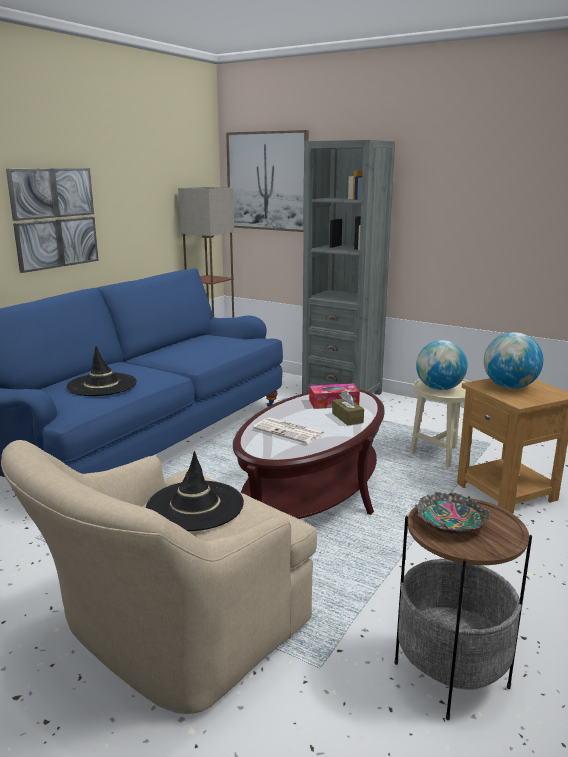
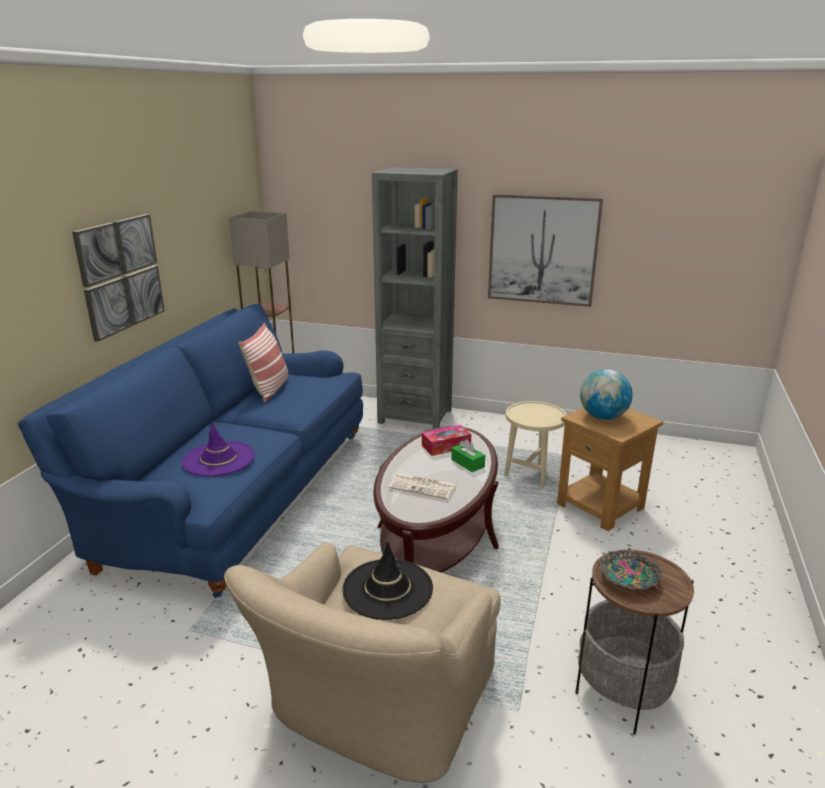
camera: 15 degrees left, 5 degrees up
black hat [66,346,137,396] -> purple hat [182,422,255,476]
picture [226,130,309,232] -> picture moved to [488,194,603,307]
brown tissue box [332,391,364,426] -> green tissue box [451,439,485,472]
globe [416,340,467,390] -> none
none -> pillow [239,323,289,403]

